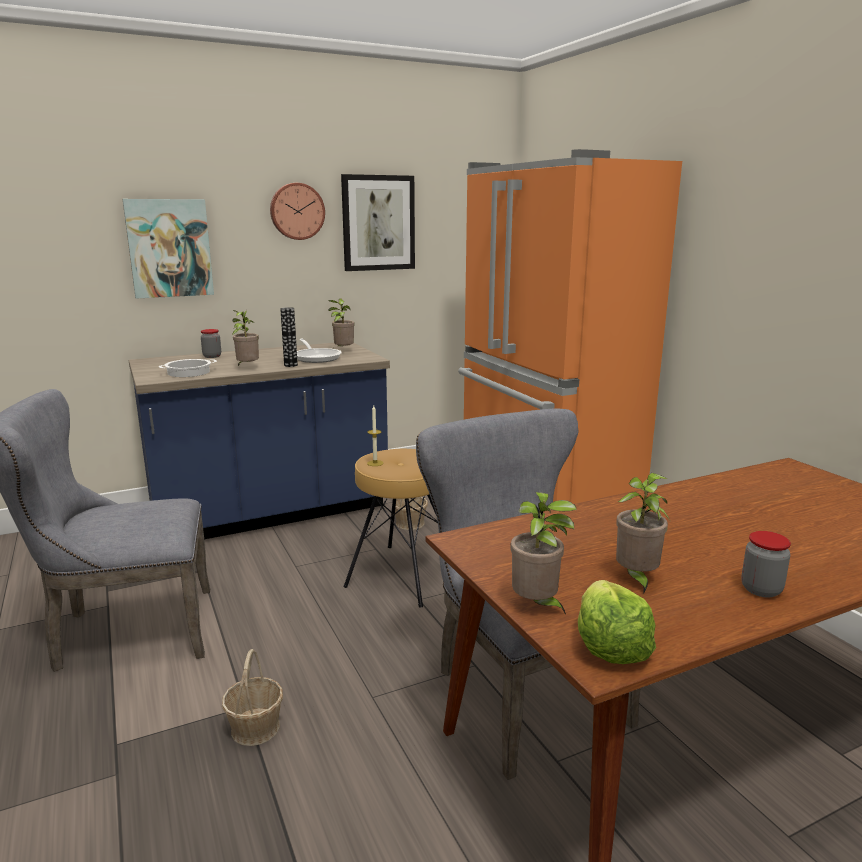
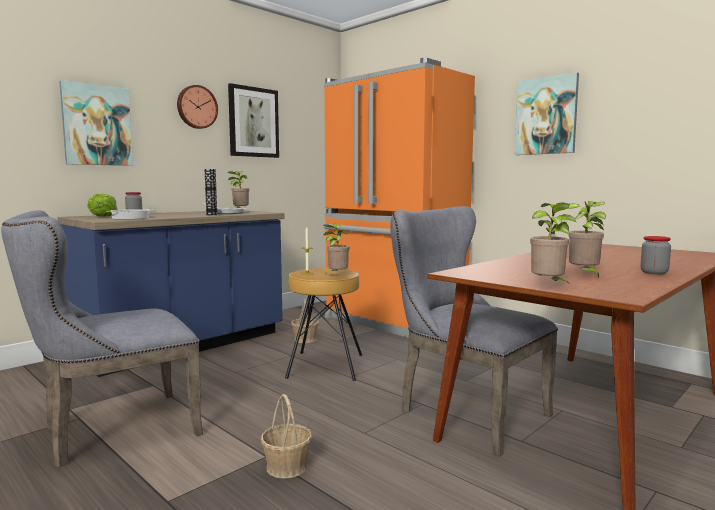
camera: 20 degrees left, 10 degrees down
potted plant [232,309,259,366] -> potted plant moved to [323,223,349,272]
lettuce [578,580,656,664] -> lettuce moved to [87,194,118,216]
none -> picture [515,72,579,155]

